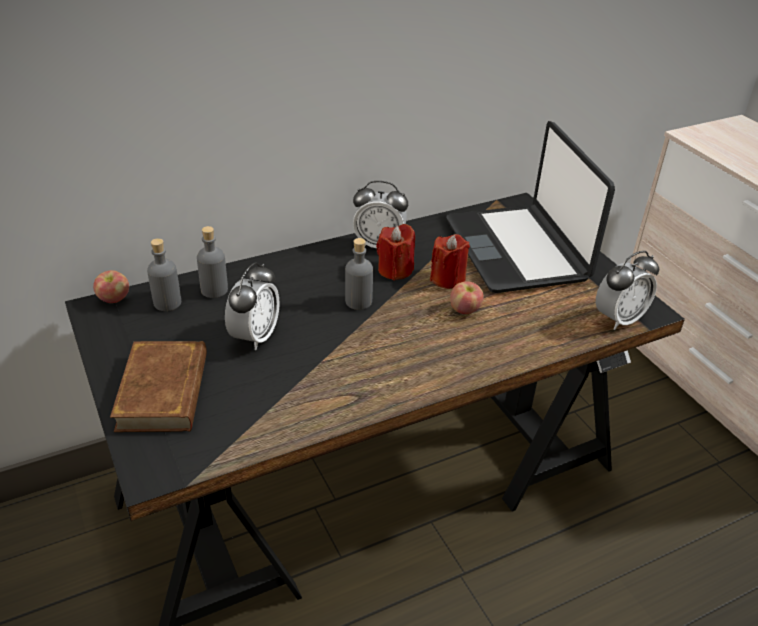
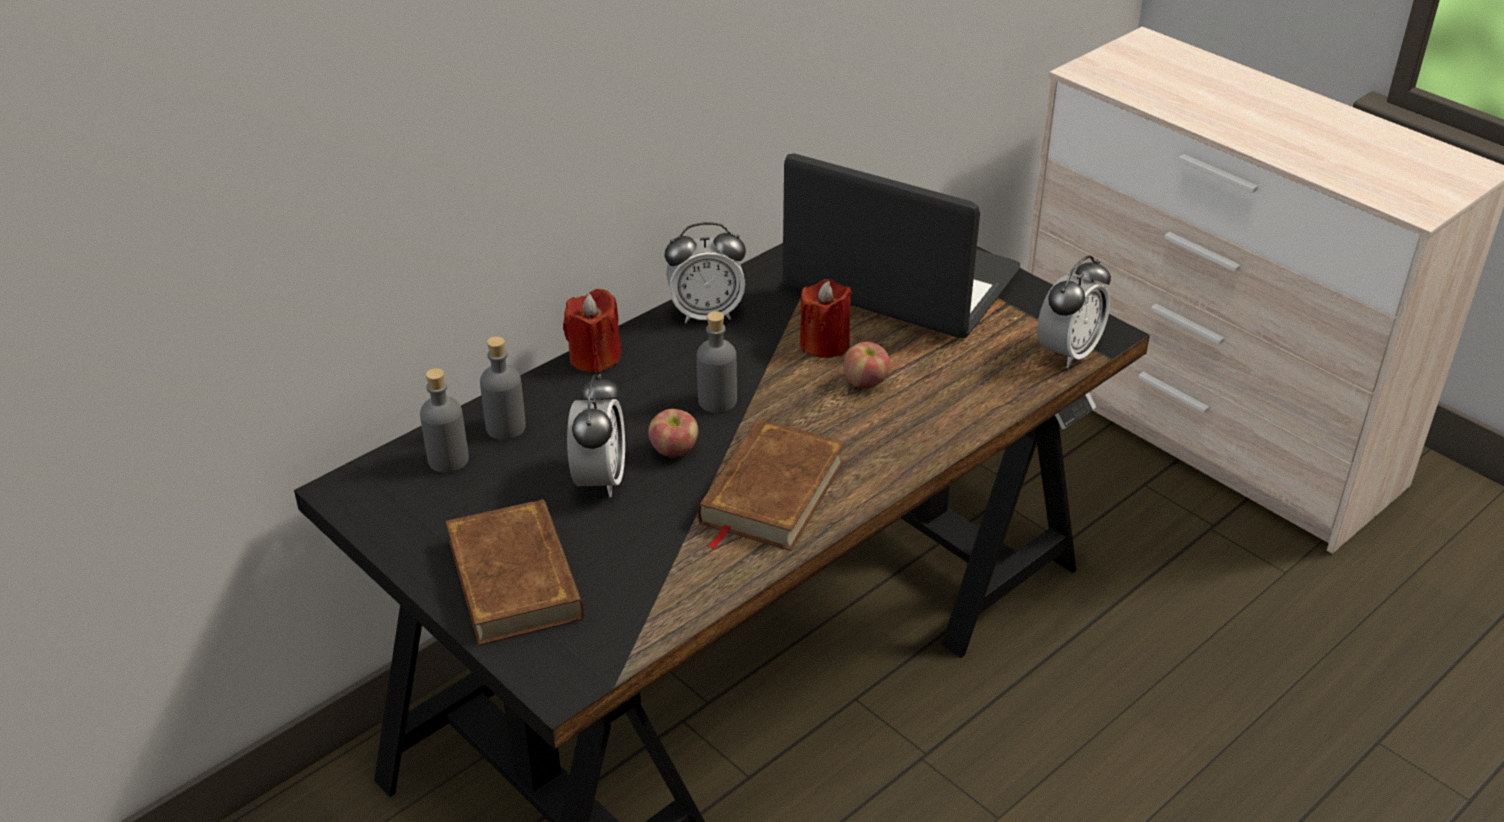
camera: 15 degrees left, 0 degrees up
apple [93,270,129,303] -> apple moved to [648,409,698,457]
red candle [376,224,415,281] -> red candle moved to [563,289,621,373]
laptop [446,121,615,293] -> laptop turned 150 degrees clockwise [783,153,1020,338]
none -> brown book [698,419,845,551]

